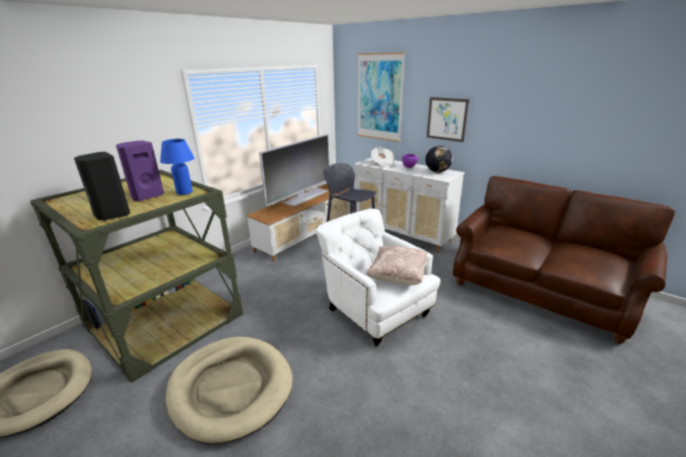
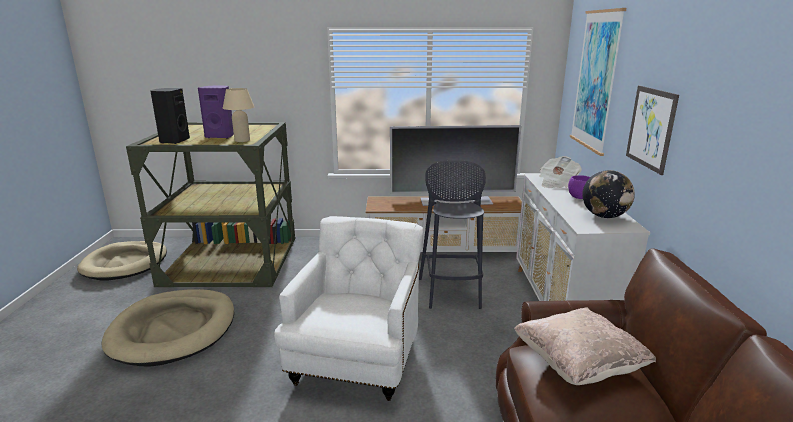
camera: 50 degrees right, 5 degrees down
blue table lamp [160,139,194,195] -> beige table lamp [223,88,254,142]
beige pillow [366,246,427,285] -> beige pillow moved to [514,307,656,385]

